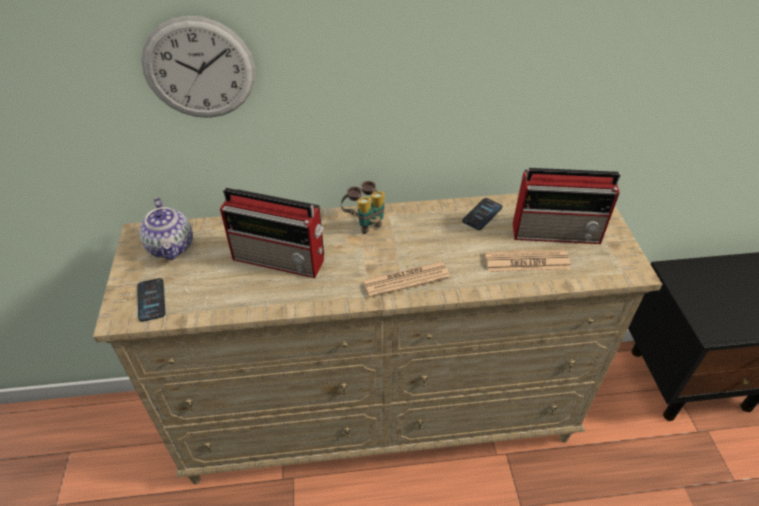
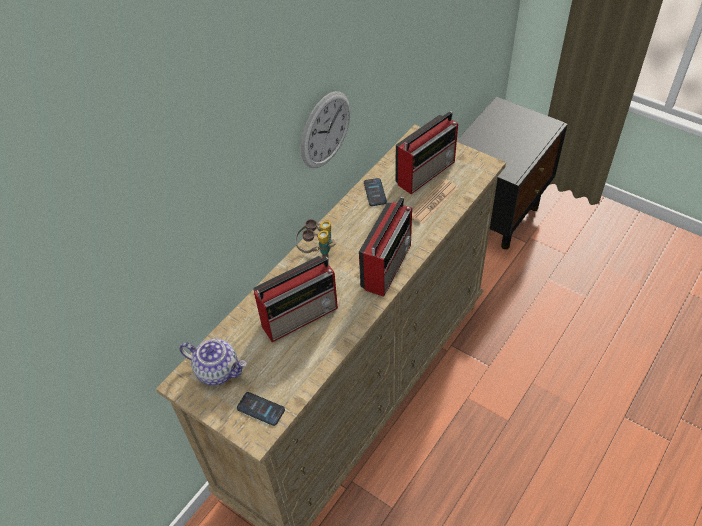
camera: 45 degrees left, 5 degrees up
wall clock [141,16,255,118] -> wall clock moved to [301,91,350,168]
newspaper [362,262,450,298] -> radio [359,197,412,297]

